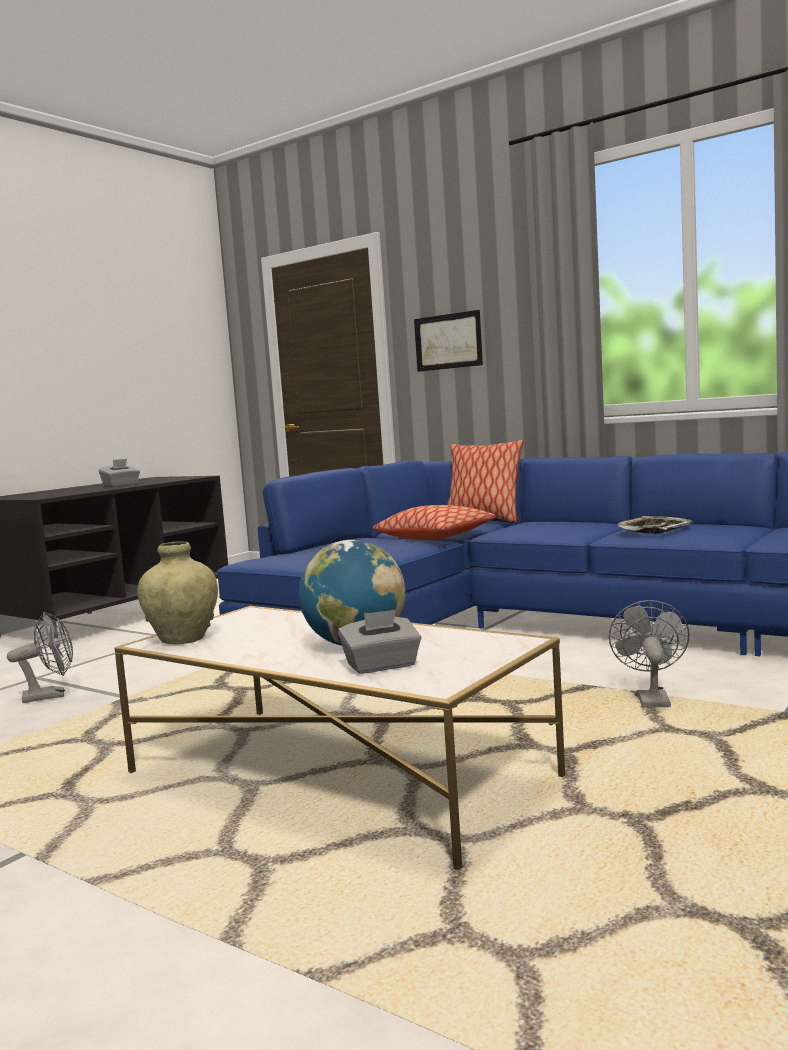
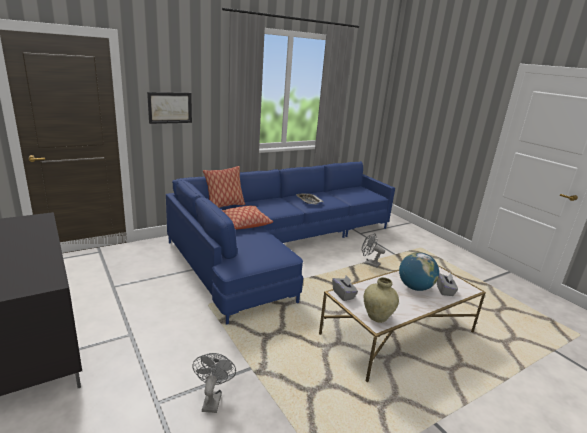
camera: 70 degrees left, 15 degrees up
grey tissue box [99,459,140,487] -> grey tissue box moved to [332,275,358,301]

